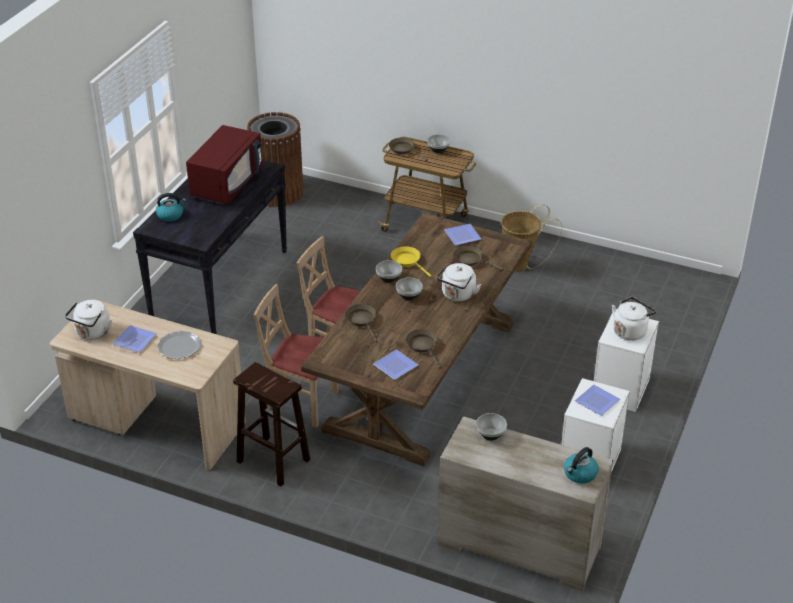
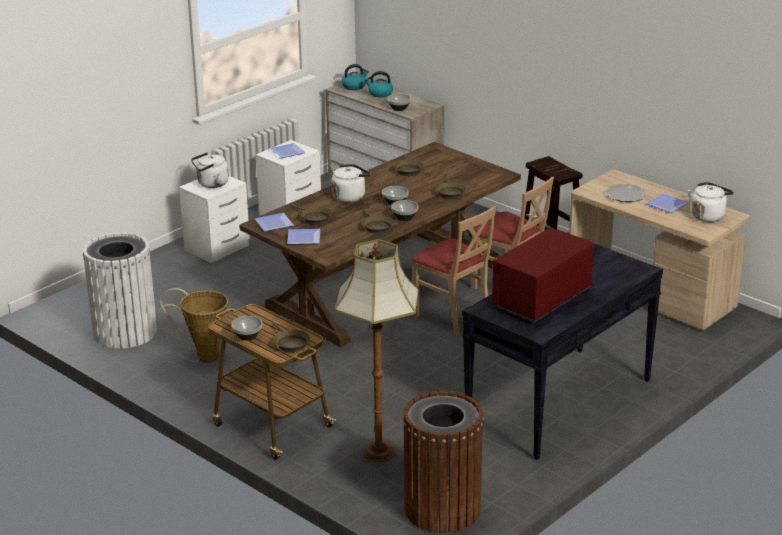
camera: 160 degrees left, 10 degrees down
kettle [156,193,187,221] -> kettle moved to [364,71,393,97]
plate [373,350,418,380] -> plate moved to [254,213,294,231]
yellow frying pan [391,246,432,277] -> brown frying pan [362,209,394,234]
none -> white trash can [83,232,157,349]
none -> floor lamp [334,239,419,462]

